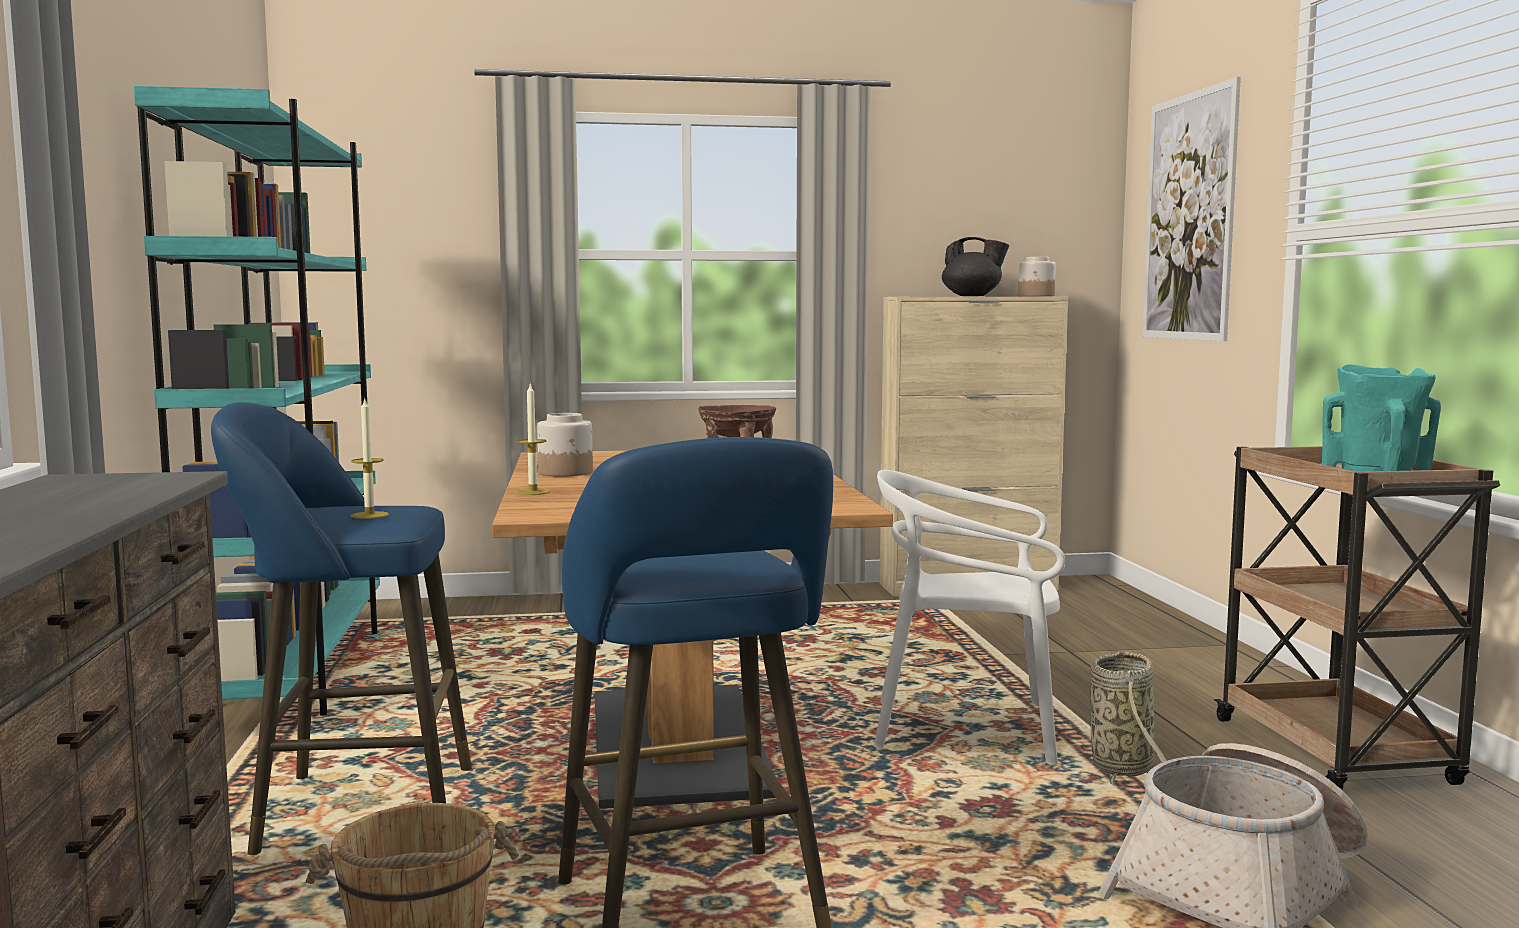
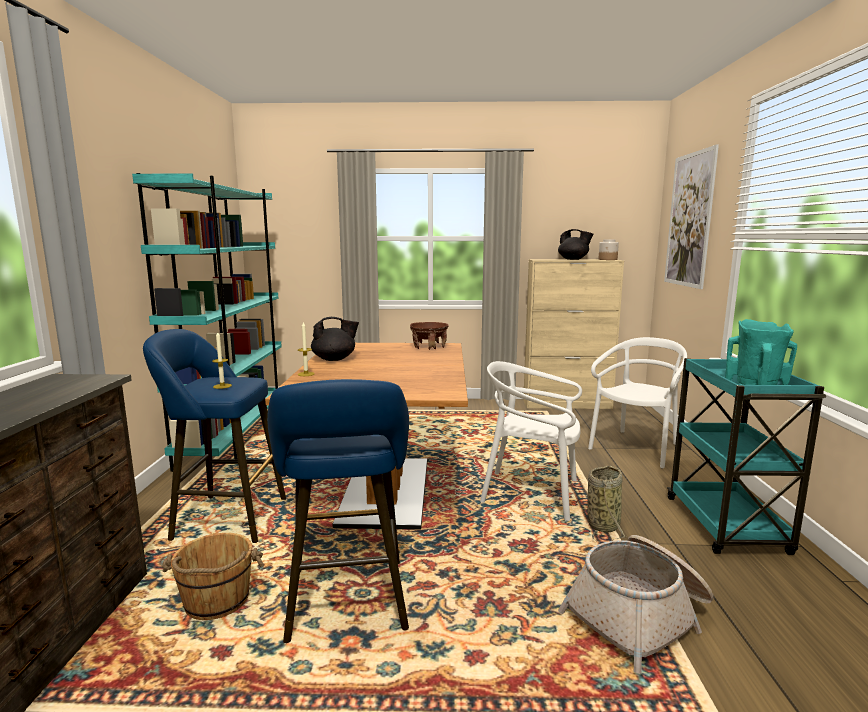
camera: 10 degrees right, 5 degrees up
jar [537,413,593,477] -> black teapot [311,317,359,361]
brown cart [1214,446,1500,790] -> turquoise cart [667,358,826,555]
none -> white chair [588,337,687,469]

